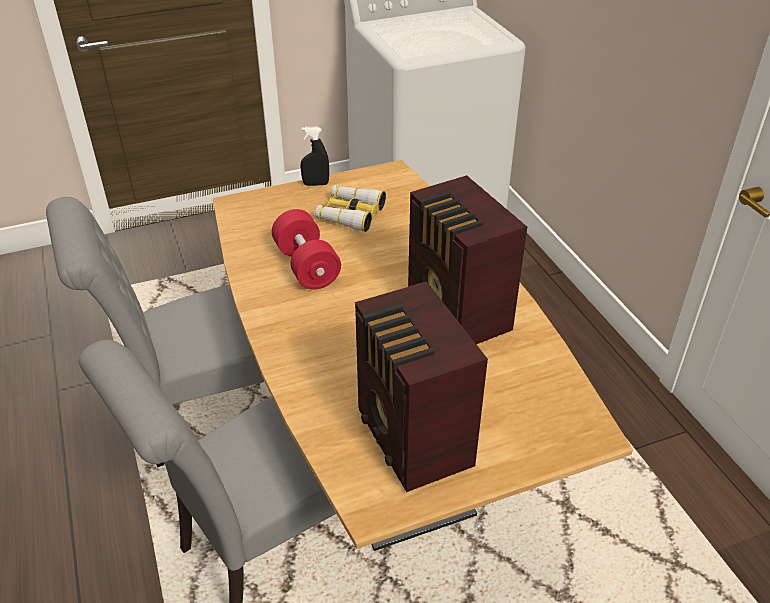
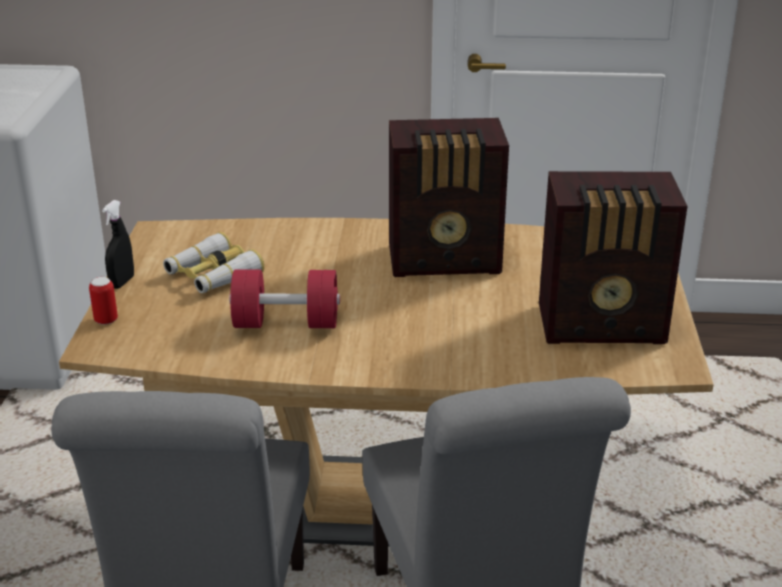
camera: 65 degrees left, 10 degrees down
none -> can [89,277,118,325]

